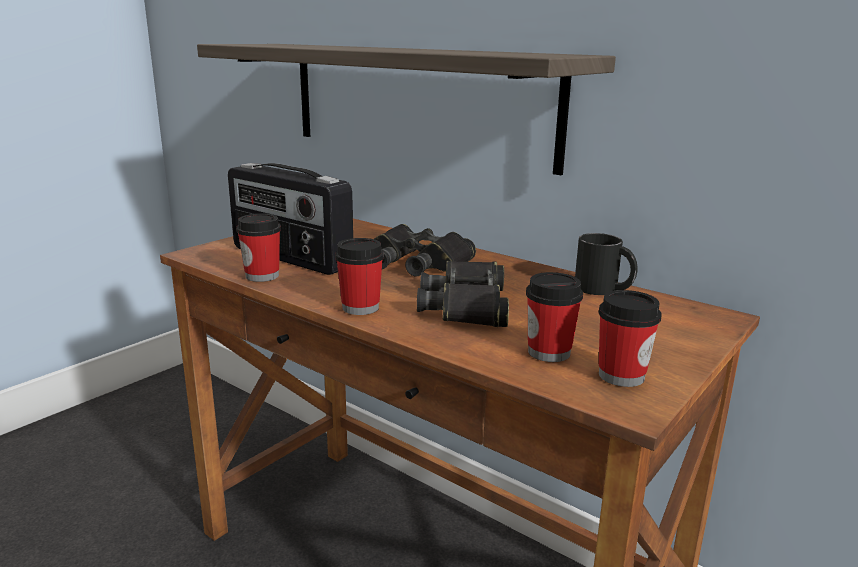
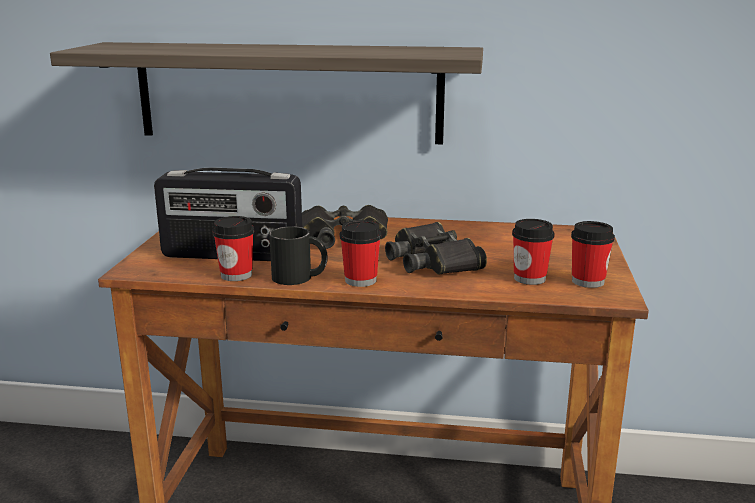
camera: 30 degrees left, 0 degrees up
black mug [575,233,638,295] -> black mug moved to [269,226,328,285]

